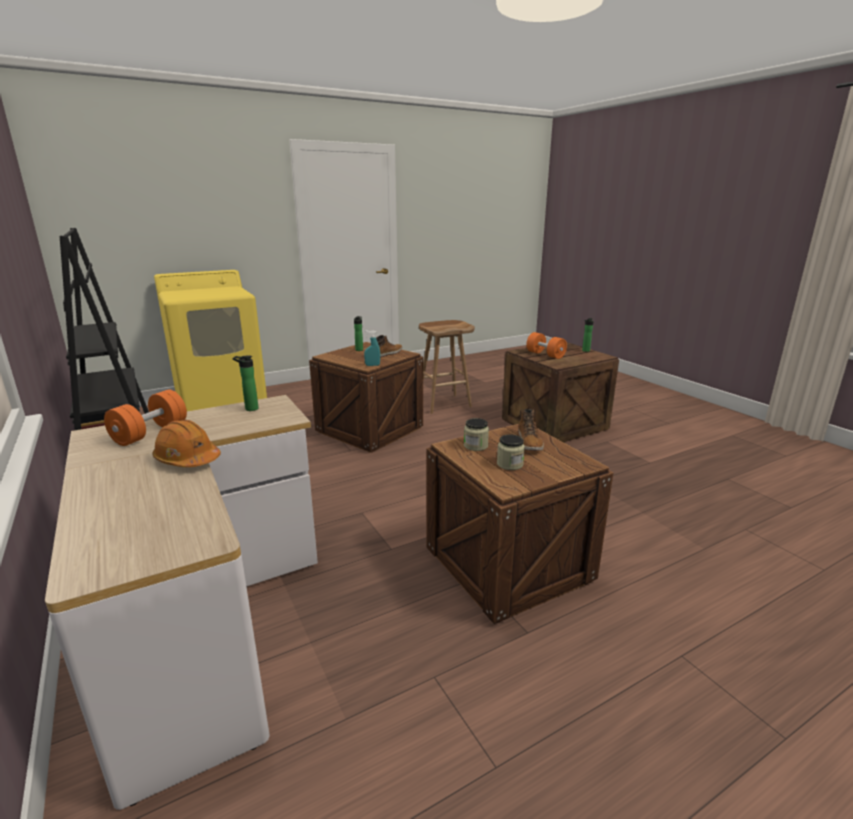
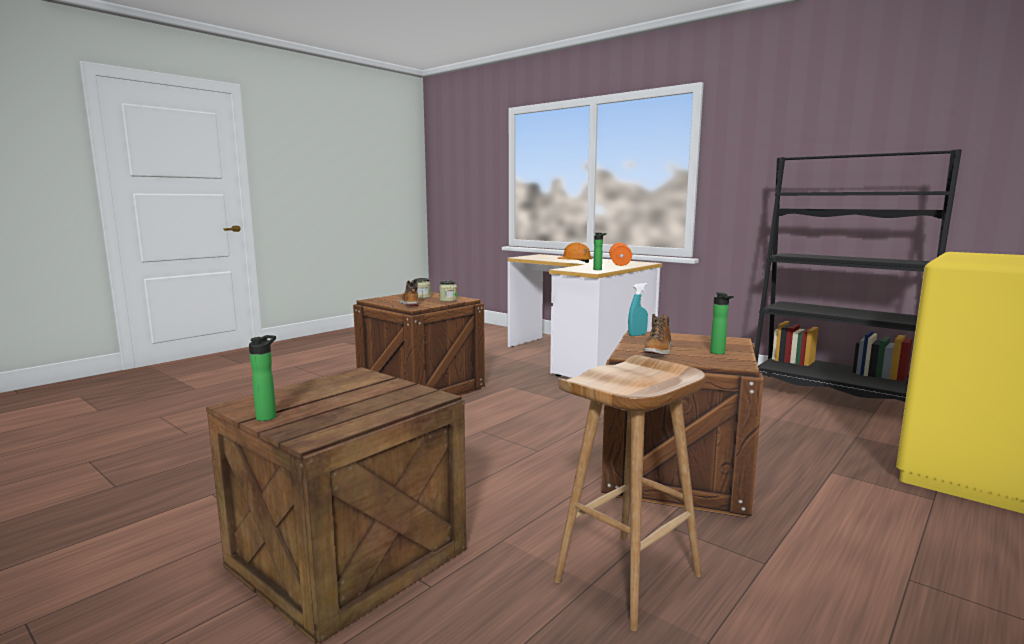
camera: 160 degrees right, 10 degrees down
orange dumbbell [526,332,567,359] -> none

